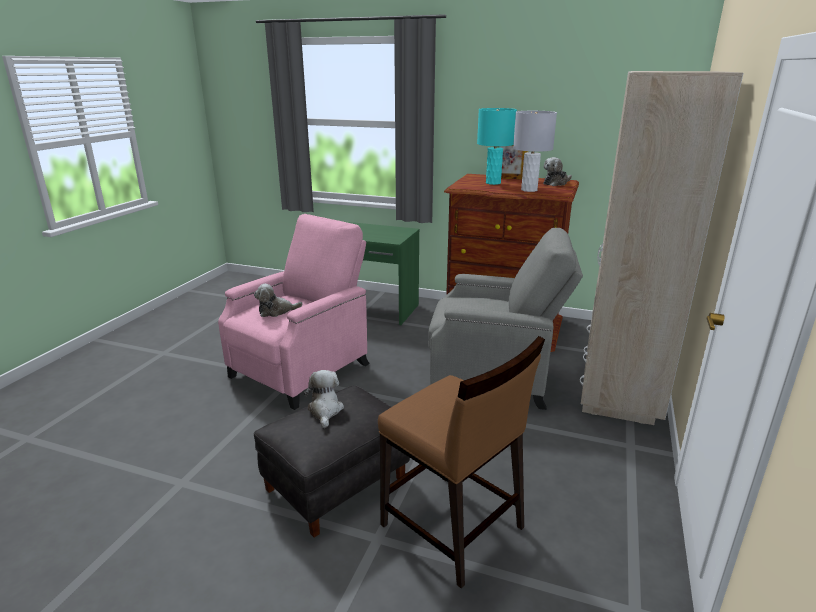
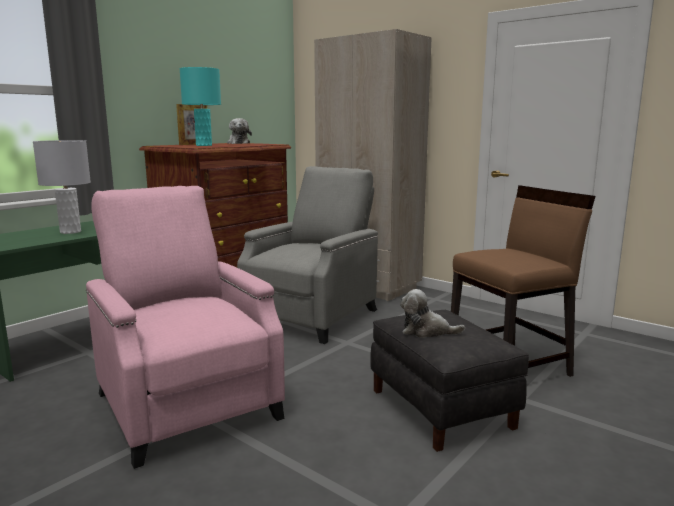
camera: 70 degrees left, 10 degrees down
plush toy [254,284,302,317] -> none
grey table lamp [513,111,557,192] -> grey table lamp moved to [33,140,91,234]

